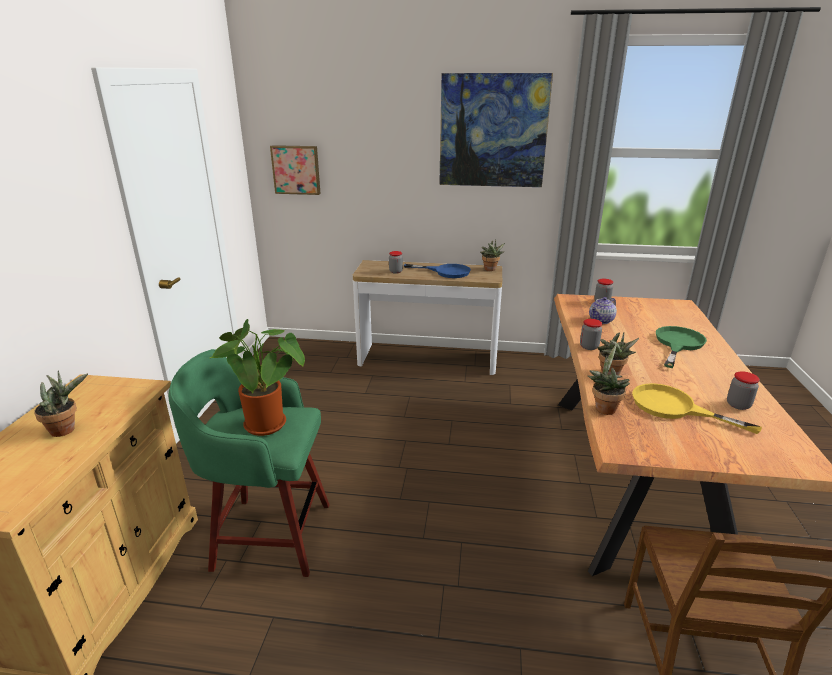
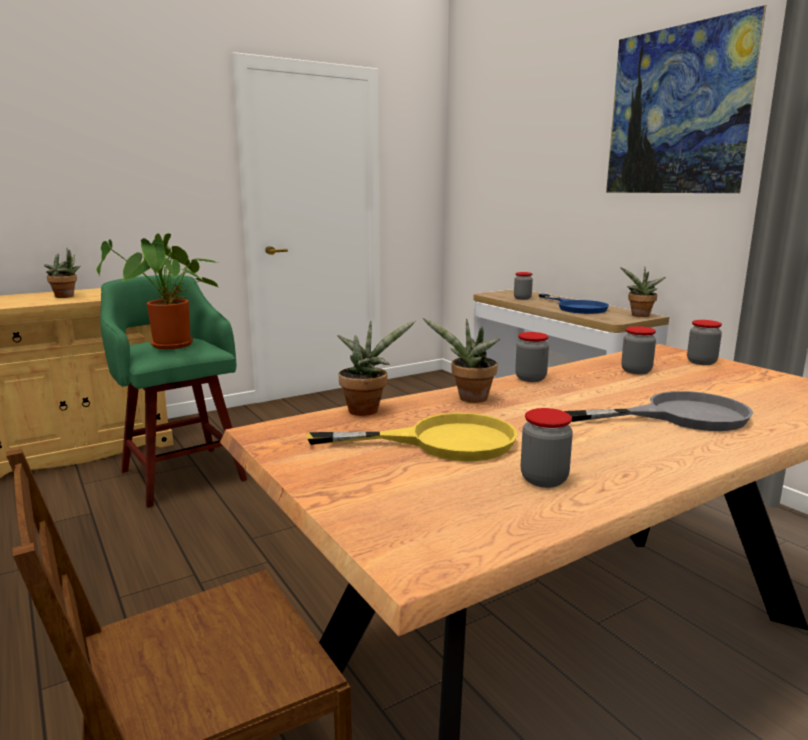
camera: 50 degrees right, 10 degrees down
picture [270,145,321,195] -> none
teapot [589,297,617,324] -> jar [621,326,656,374]
yellow frying pan [632,383,762,434] -> yellow frying pan turned 90 degrees clockwise [307,413,518,461]
green frying pan [656,326,707,368] -> grey frying pan [564,391,753,431]

